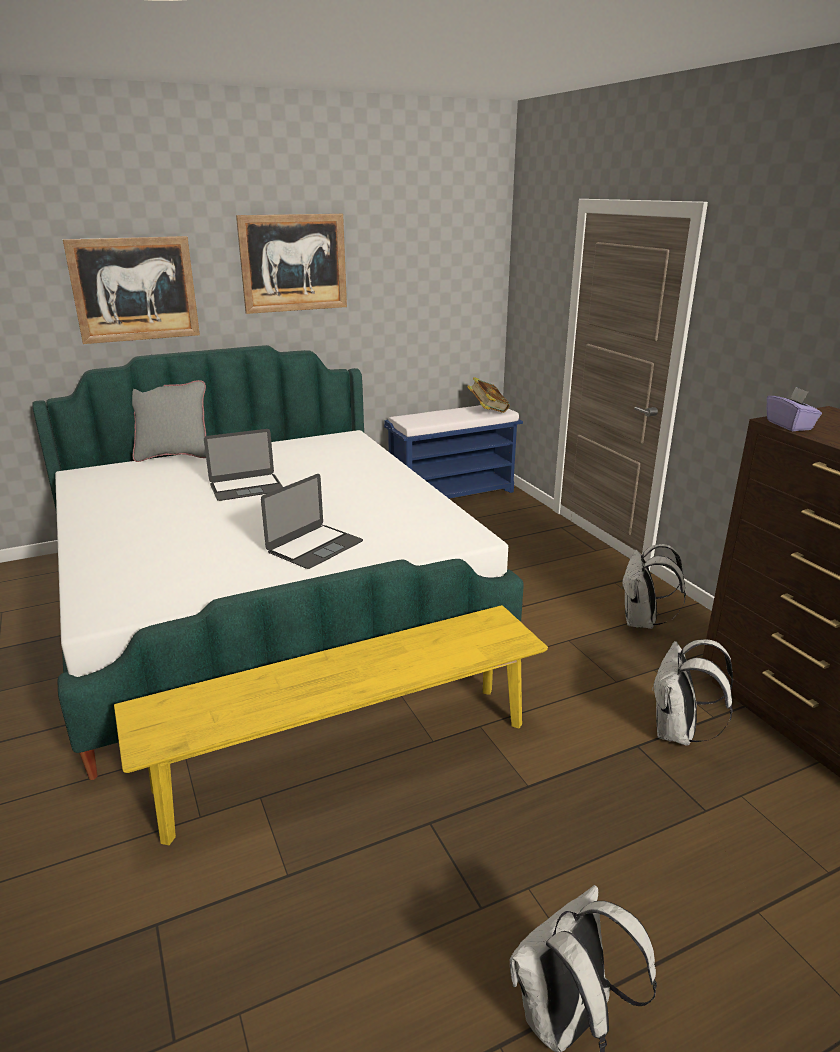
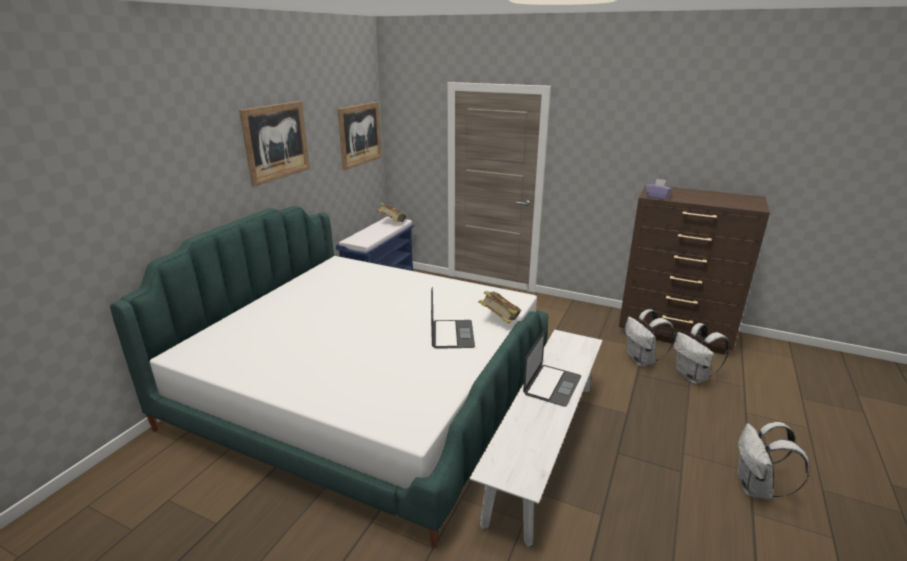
camera: 40 degrees left, 0 degrees up
picture [63,236,200,344] -> picture moved to [337,102,382,170]
yellow bench [114,605,548,845] -> white bench [470,330,603,547]
grey pillow [132,380,206,462] -> none
laptop [204,429,283,501] -> laptop moved to [523,331,581,407]
white backpack [621,544,686,629] -> white backpack moved to [674,323,729,384]
none -> book [478,291,521,323]

